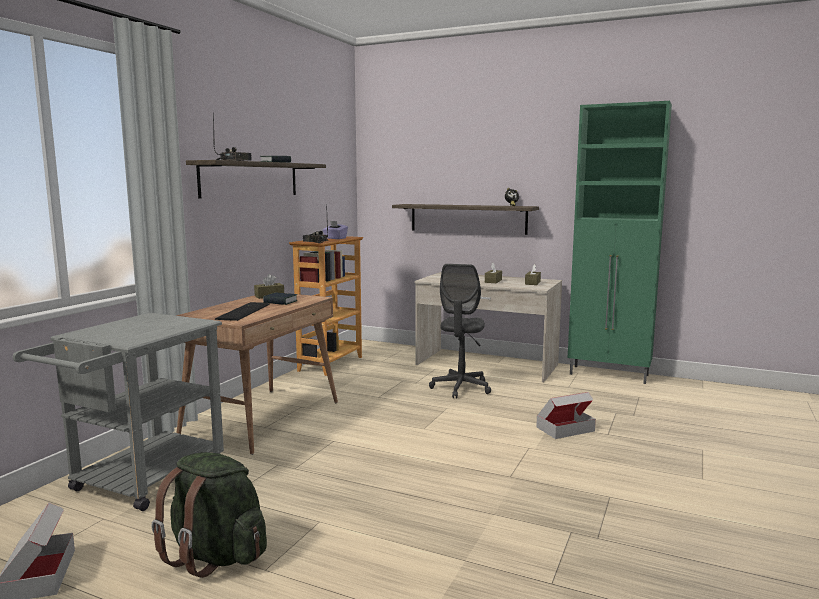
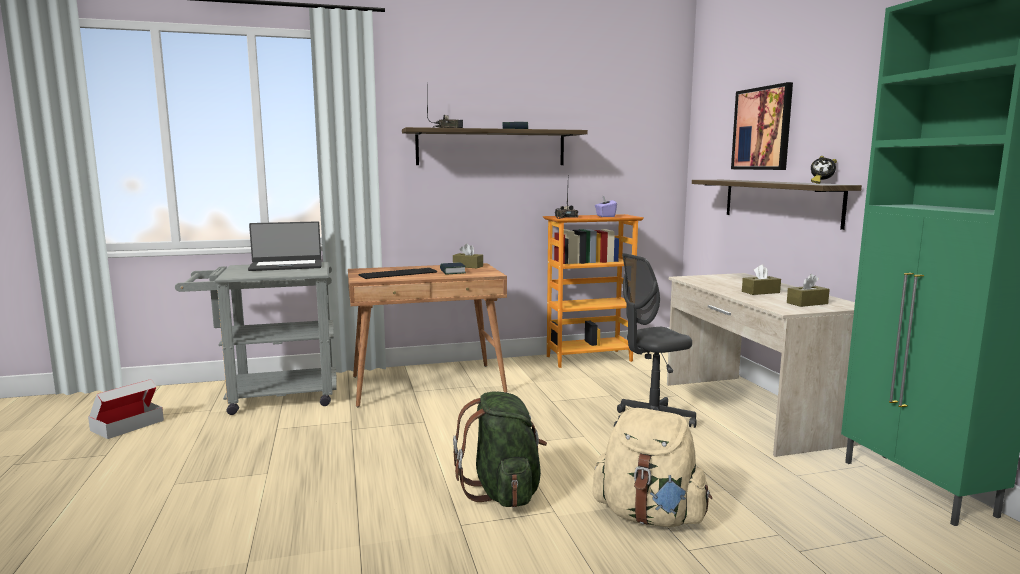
camera: 50 degrees right, 0 degrees up
green backpack [151,452,267,578] -> green backpack moved to [453,392,547,508]
cardboard box [536,392,596,439] -> beige backpack [592,408,712,528]
none -> laptop [248,221,321,271]
none -> picture [731,82,793,170]

